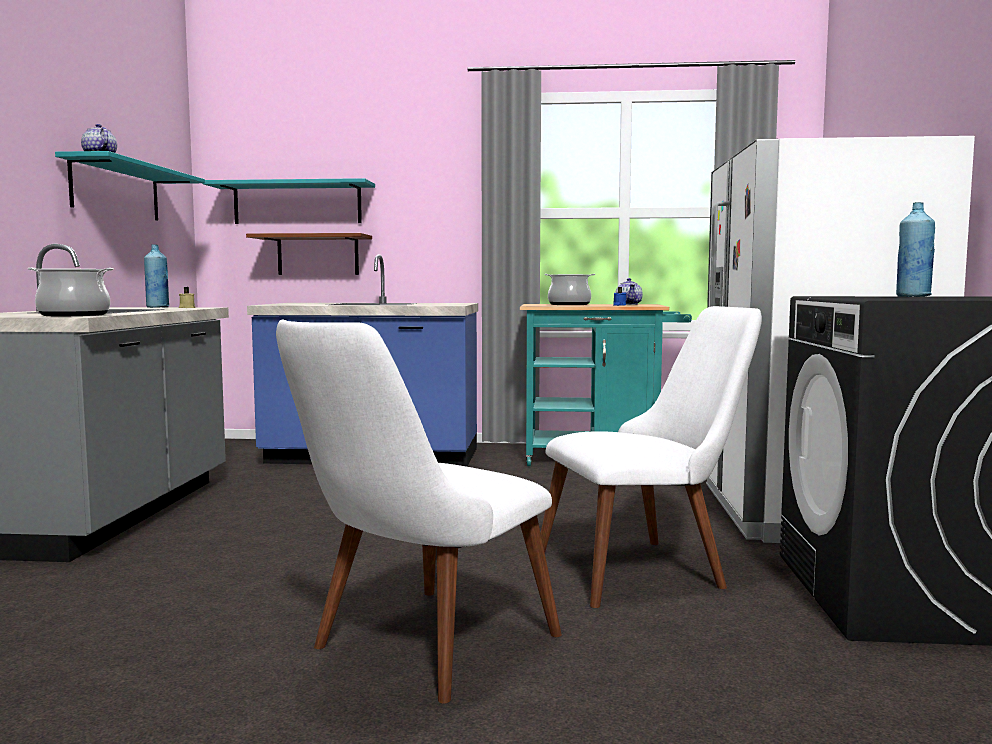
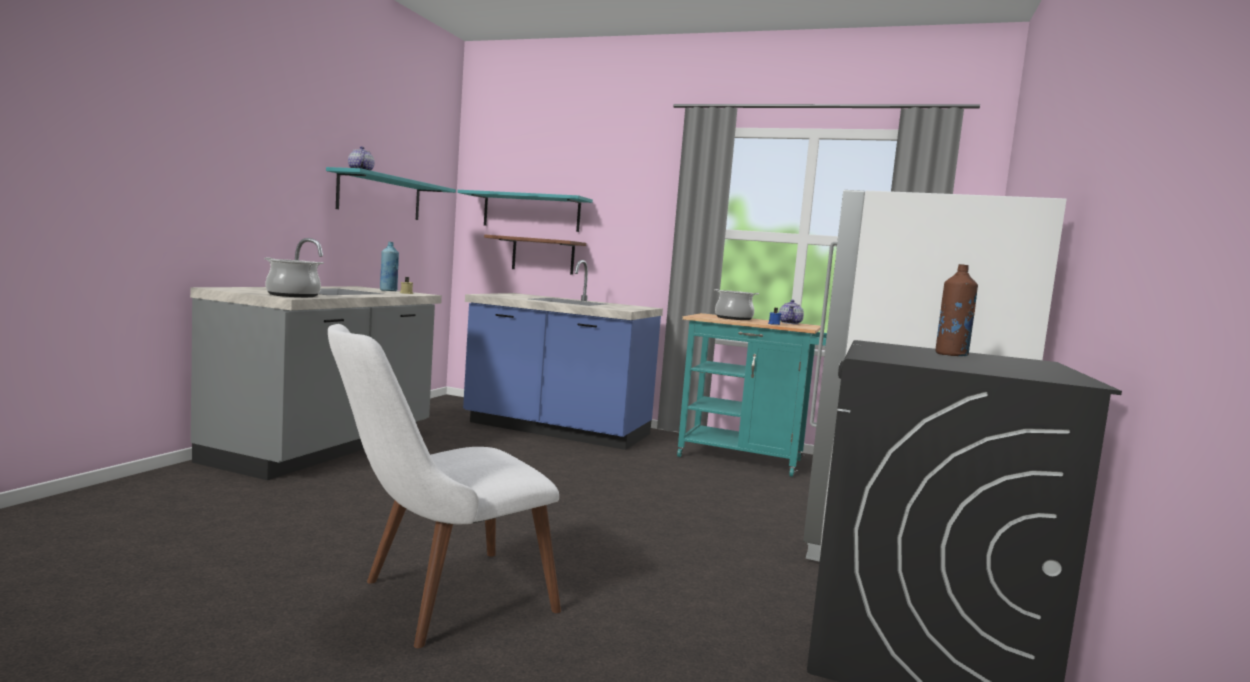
camera: 15 degrees right, 0 degrees up
white chair [541,306,762,608] -> none
blue bottle [896,202,935,297] -> brown bottle [935,264,978,356]

